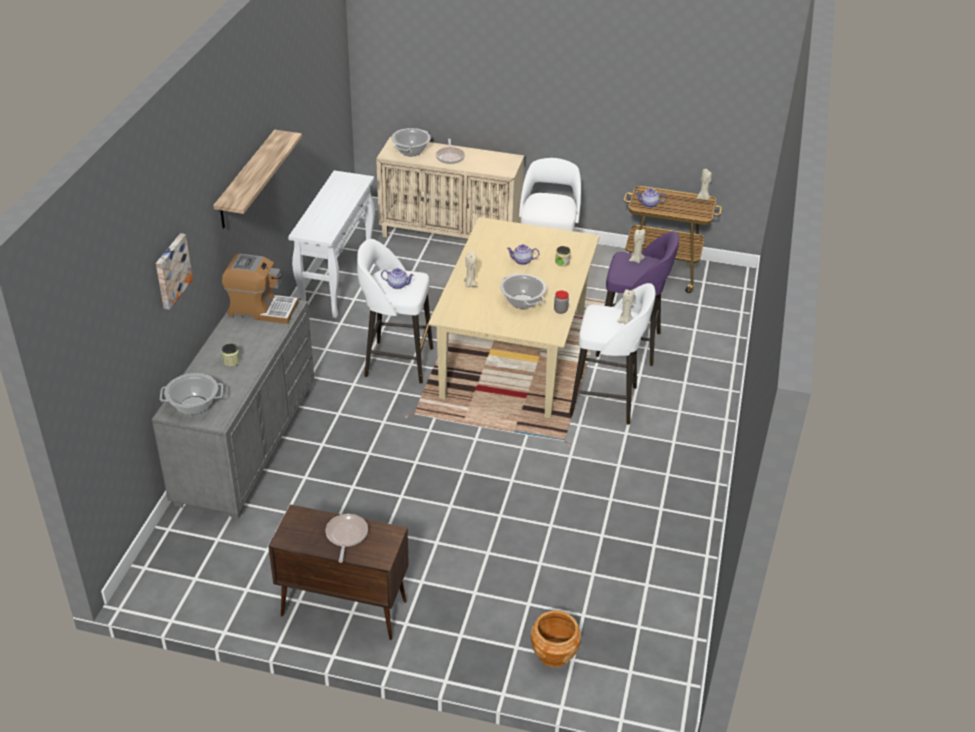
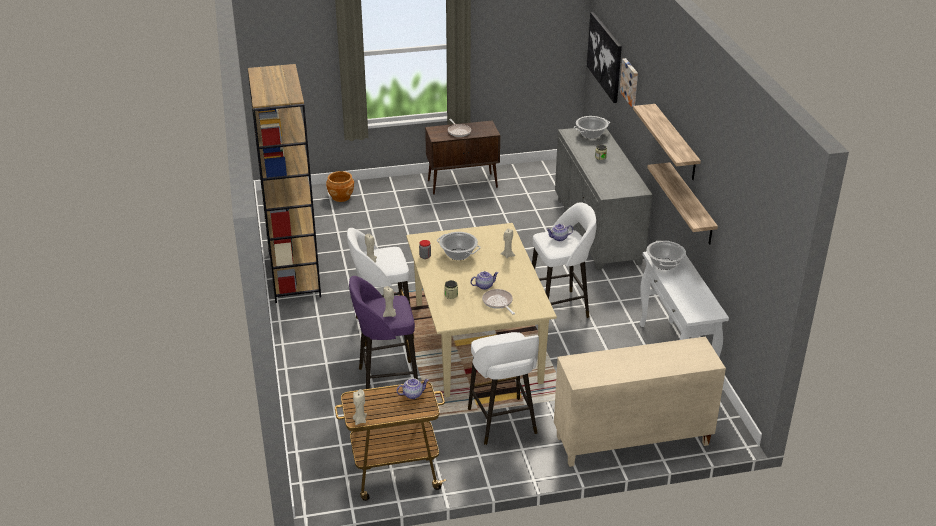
camera: 155 degrees right, 5 degrees down
coffee machine [222,254,298,324] -> none
cooking pot [391,128,431,156] -> cooking pot moved to [647,241,686,270]
frying pan [436,139,465,164] -> frying pan moved to [482,289,515,315]
none -> brown bookcase [248,64,321,303]
none -> picture [587,12,622,103]
none -> shelf [647,162,718,245]

